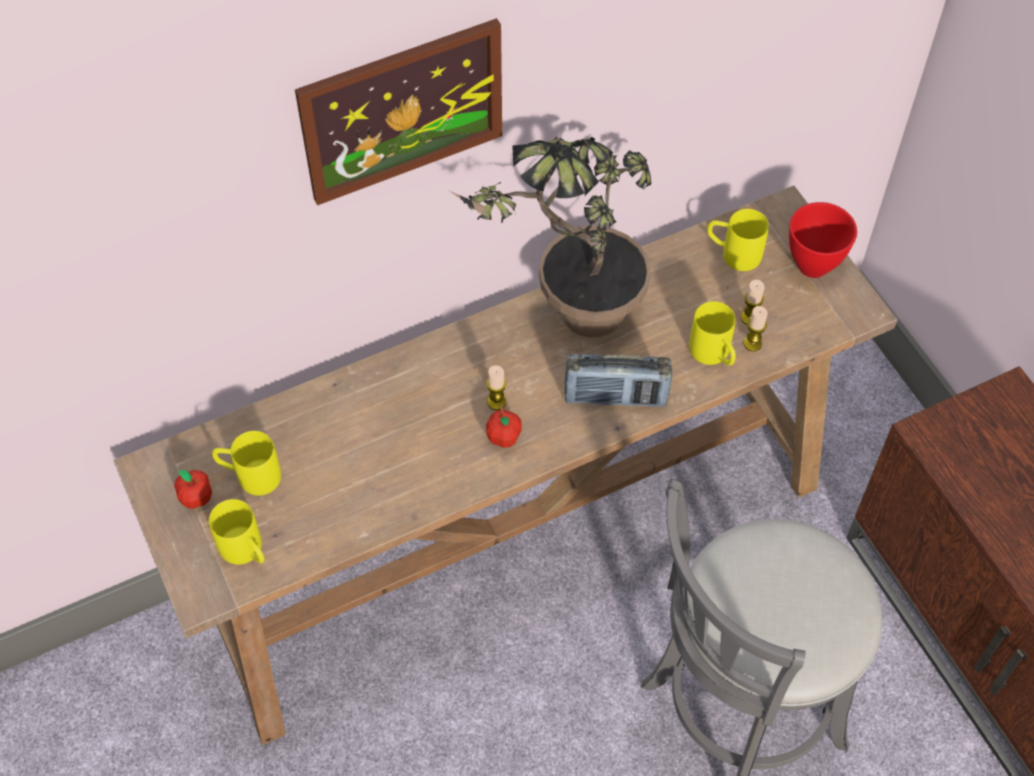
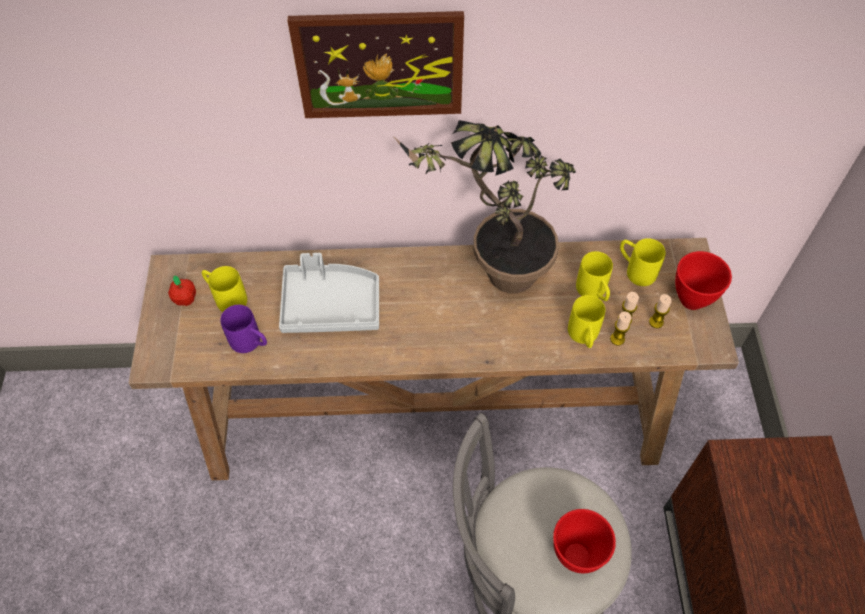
camera: 25 degrees right, 0 degrees up
yellow mug [209,499,264,565] -> yellow mug moved to [576,251,613,301]
apple [486,404,522,448] -> none
candle [487,365,506,410] -> candle moved to [649,294,672,328]
radio [565,354,672,407] -> none
none -> purple mug [220,305,267,353]
none -> grey tray [279,253,379,333]
none -> red bowl [553,509,616,573]

